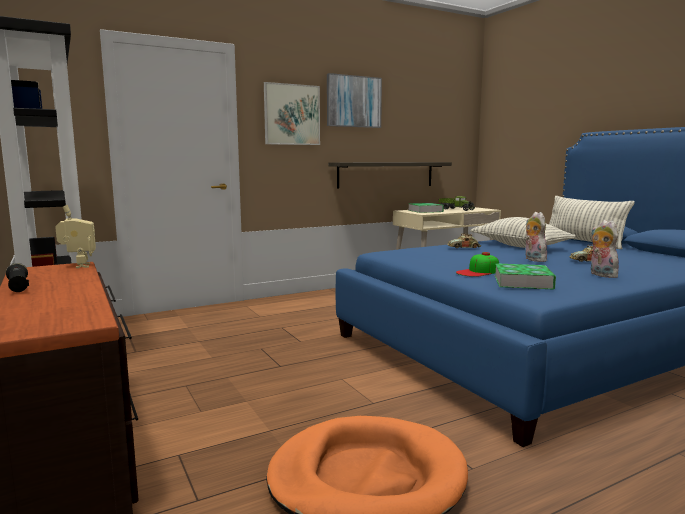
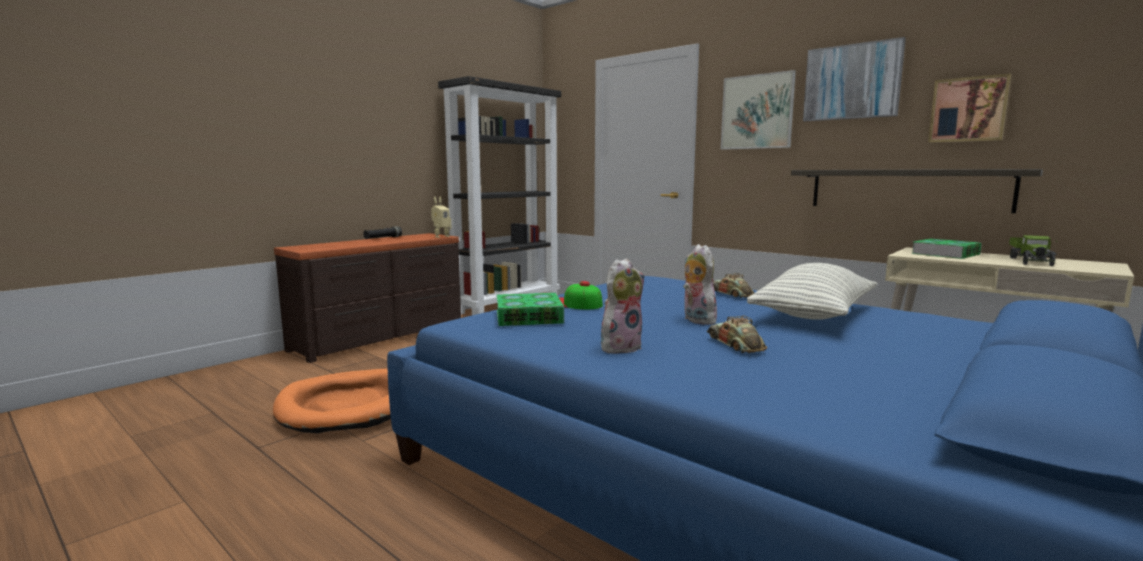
camera: 70 degrees right, 0 degrees up
plush toy [525,212,547,262] -> plush toy turned 75 degrees counterclockwise [683,244,719,325]
pillow [549,196,635,249] -> none
none -> picture [928,73,1011,143]

